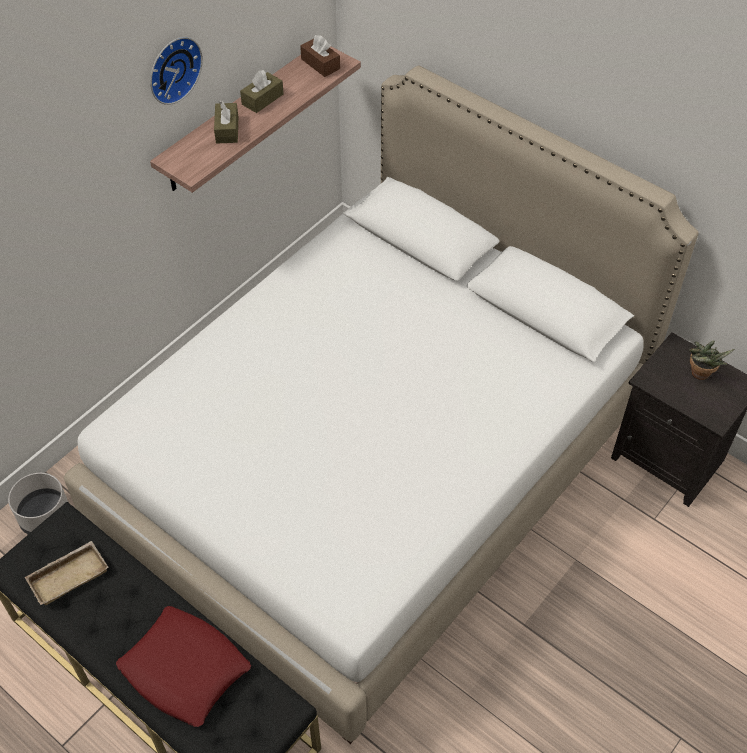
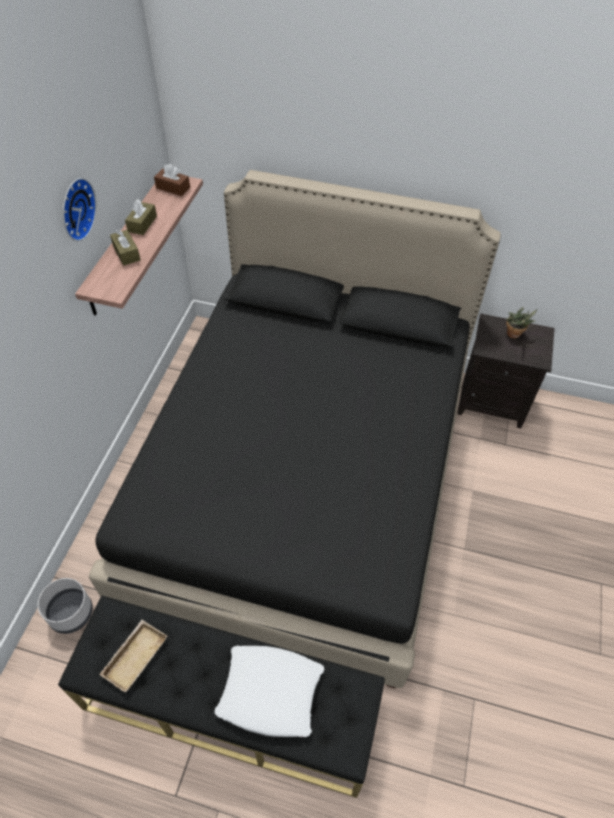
camera: 25 degrees left, 0 degrees up
white bed [64,65,699,744] -> black bed [89,170,501,689]
red pillow [116,606,251,727] -> white pillow [215,646,324,737]

